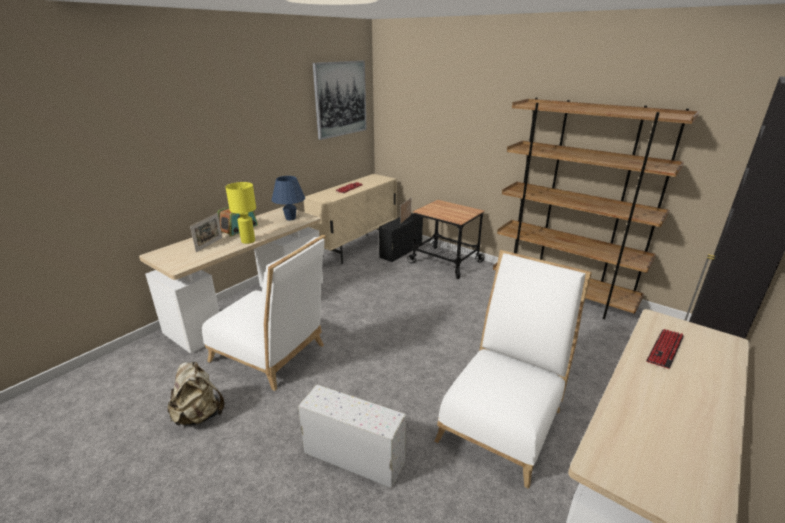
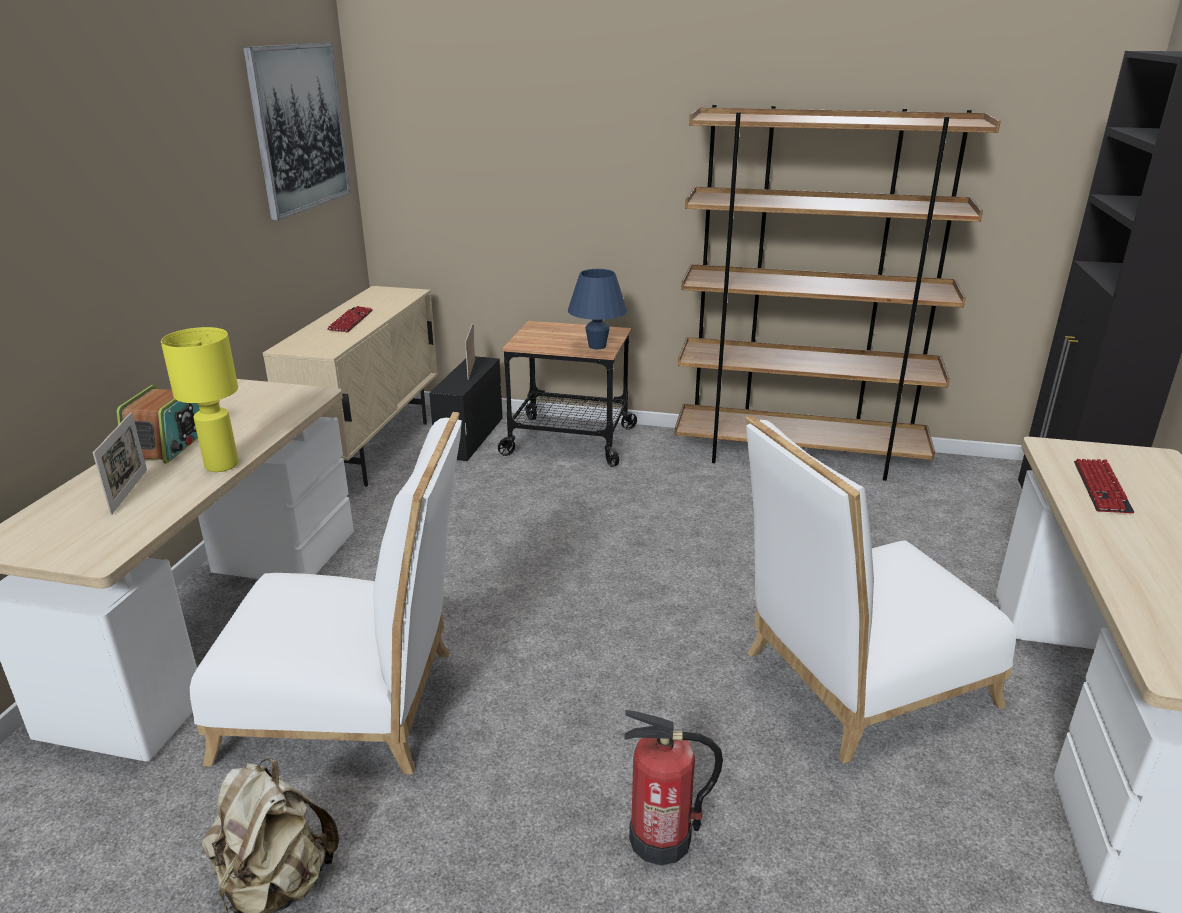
camera: 25 degrees left, 0 degrees up
blue table lamp [272,176,305,220] -> blue table lamp moved to [568,269,627,349]
white storage box [298,385,406,488] -> fire extinguisher [624,710,723,865]
white chair [434,250,592,489] -> white chair turned 120 degrees counterclockwise [745,415,1016,763]

